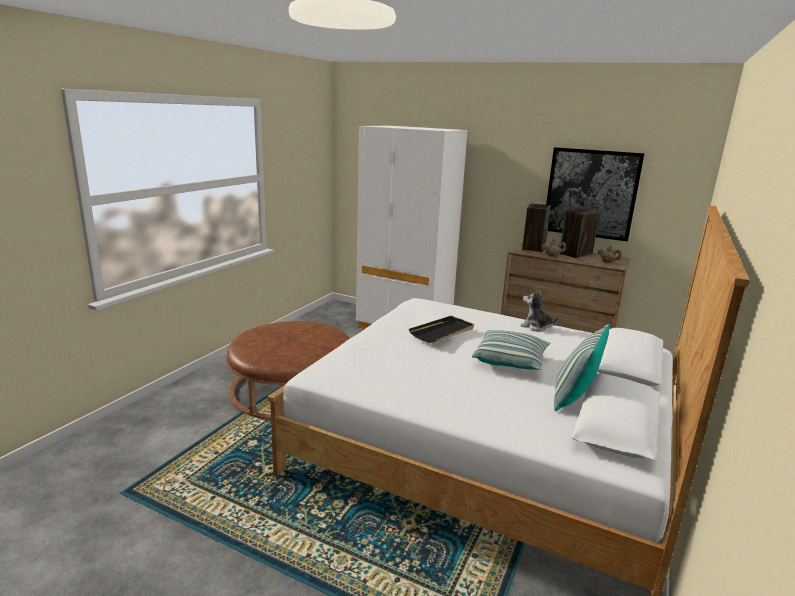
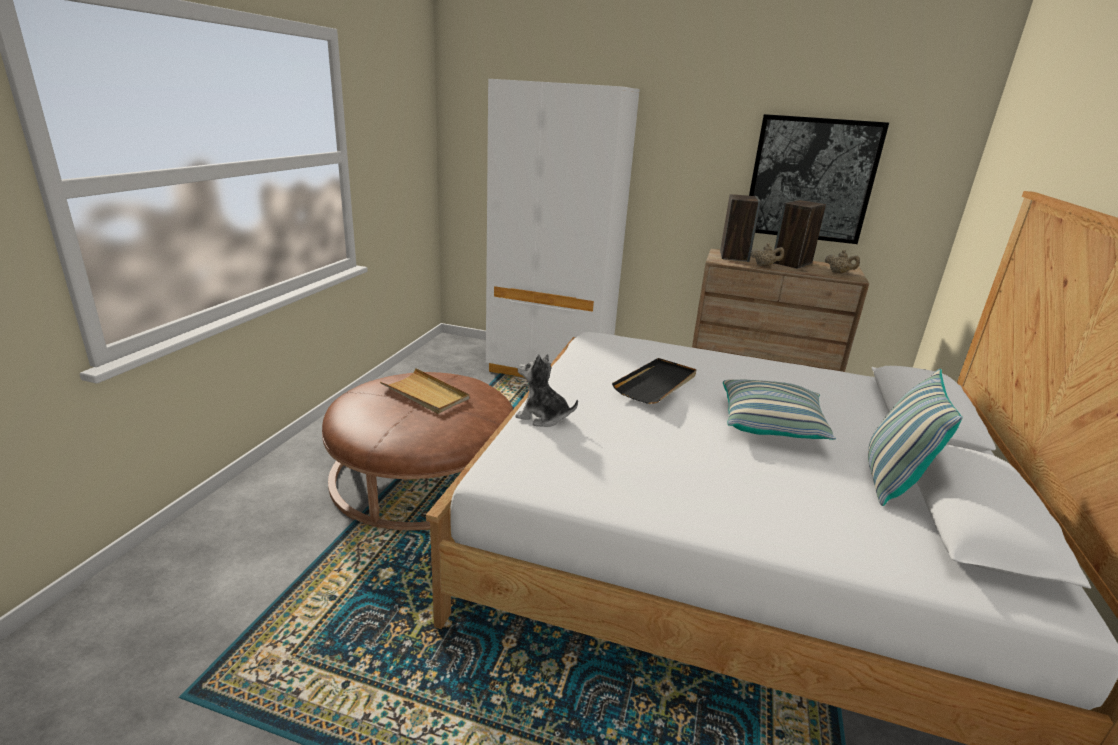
camera: 10 degrees left, 5 degrees up
plush toy [520,290,559,332] -> plush toy moved to [515,354,578,427]
none -> beige tray [380,368,469,414]

